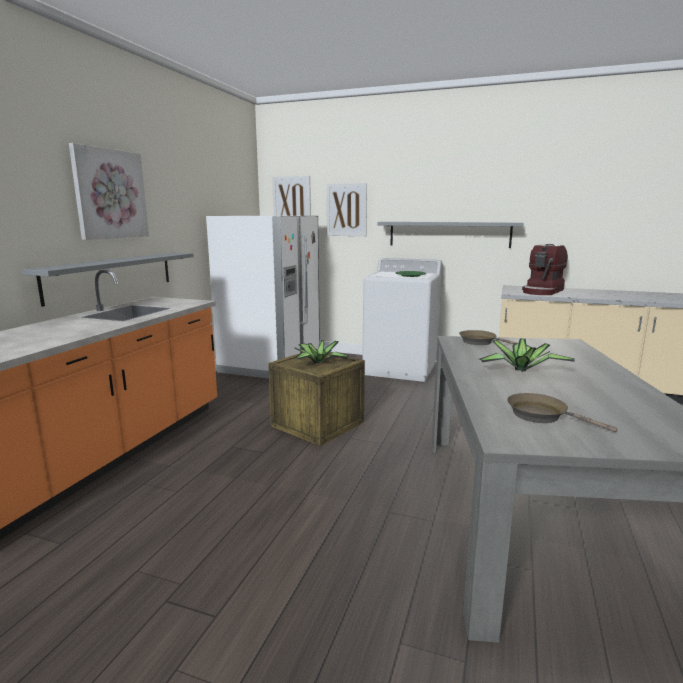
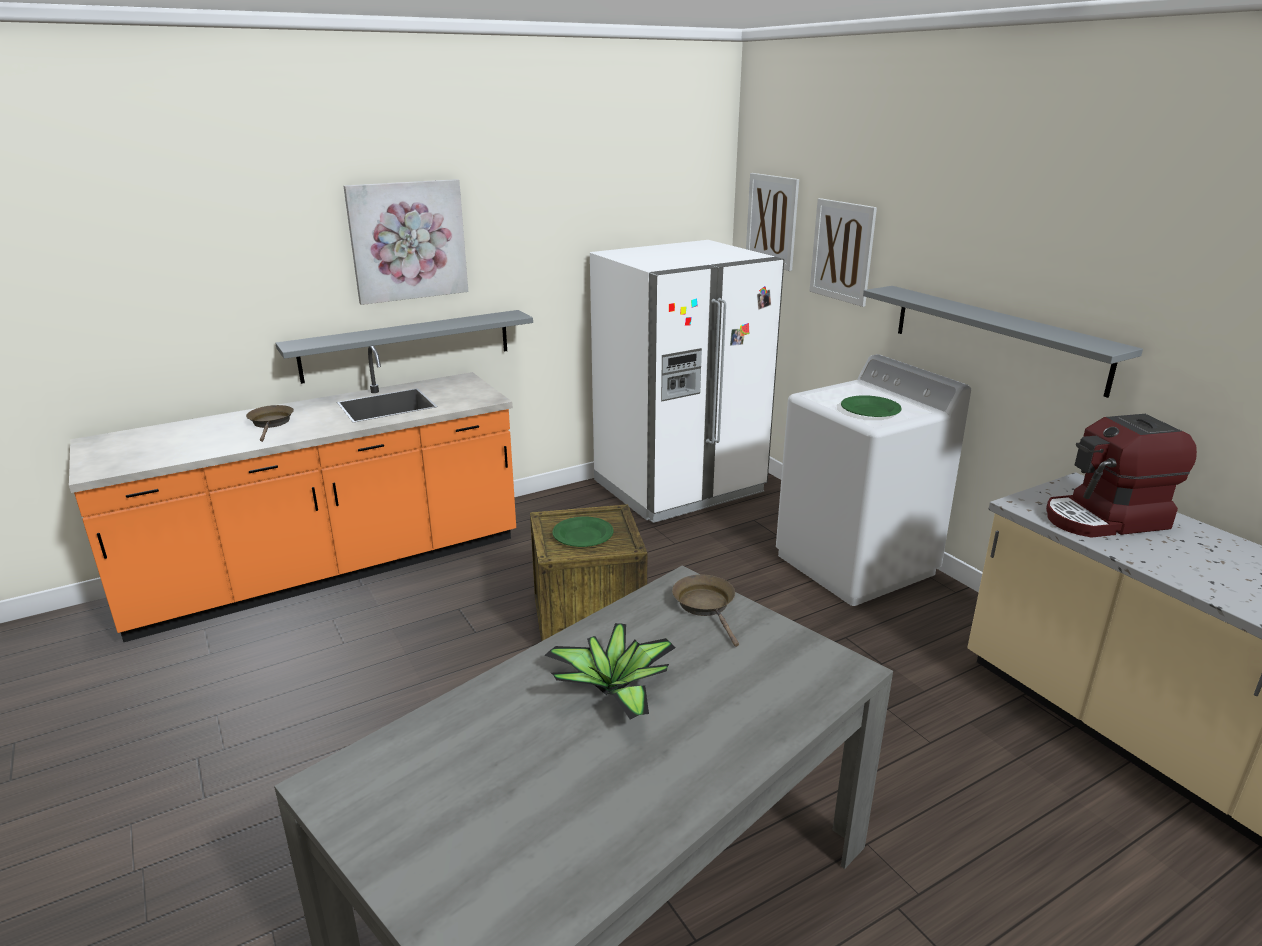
camera: 40 degrees right, 10 degrees up
potted plant [294,340,349,364] -> green plate [552,517,613,547]
brown frying pan [507,393,617,432] -> brown frying pan moved to [246,405,294,442]

